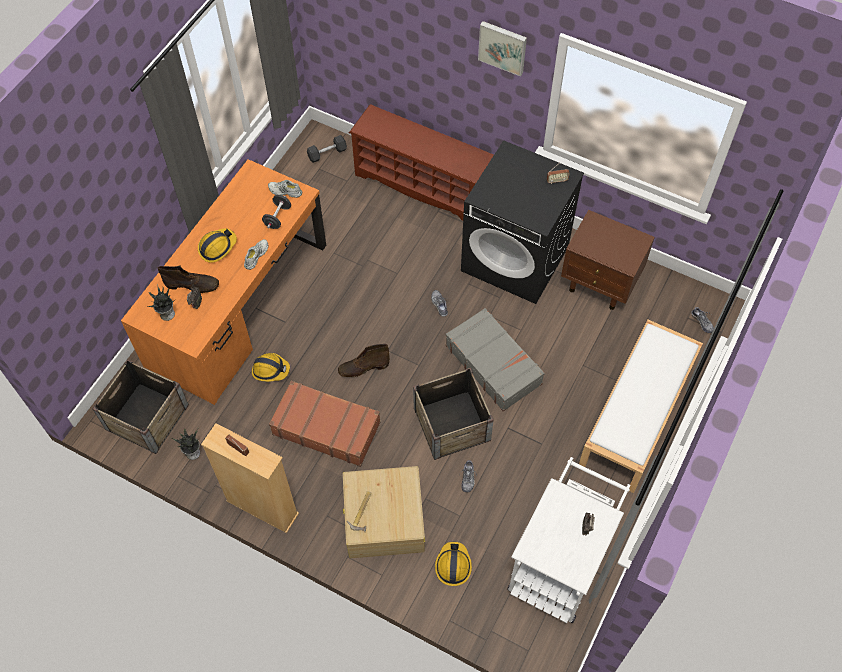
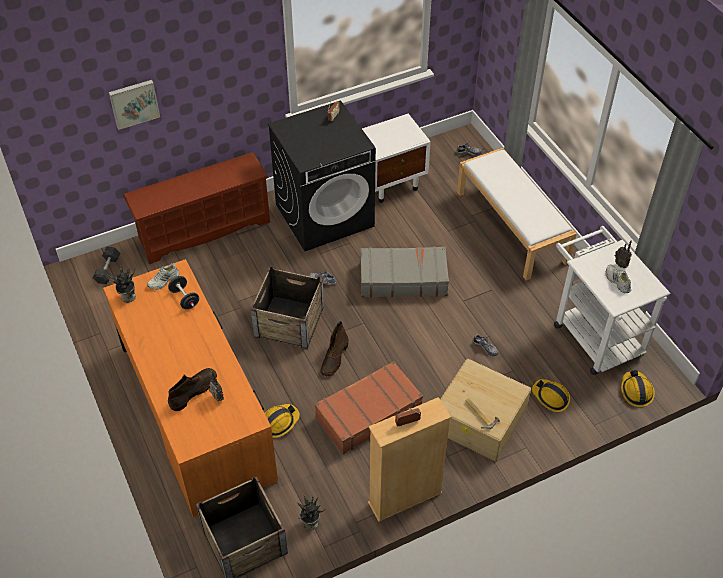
camera: 55 degrees left, 10 degrees down
potted plant [148,284,175,321] -> potted plant moved to [108,266,136,303]
hard hat [198,228,237,263] -> hard hat moved to [621,370,655,407]
white shoe [244,239,268,270] -> white shoe moved to [606,265,631,293]
crate [413,368,494,460] -> crate moved to [251,267,324,349]
picture [478,21,527,77] -> picture moved to [109,80,160,130]
brown nightstand [561,210,655,310] -> white nightstand [362,114,431,203]

